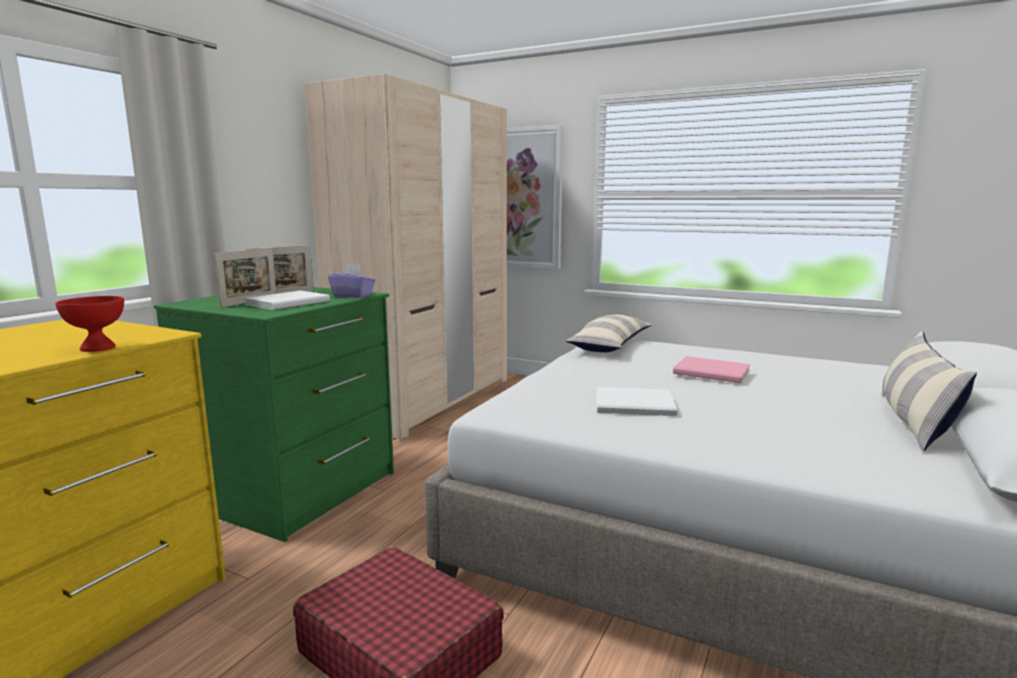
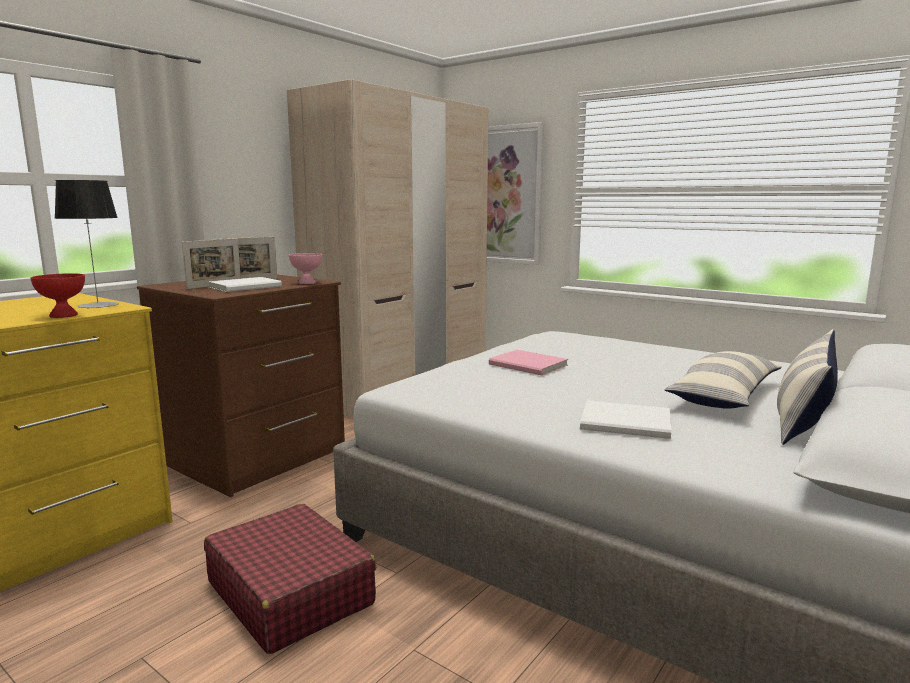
camera: 10 degrees right, 0 degrees up
green dresser [154,287,394,542] -> brown dresser [137,275,345,497]
purple tissue box [328,264,375,298] -> pink bowl [289,253,322,284]
pillow [566,315,651,352] -> pillow moved to [664,351,782,409]
white book [596,387,677,416] -> white book moved to [580,401,671,439]
pink book [673,356,751,383] -> pink book moved to [489,350,568,375]
none -> table lamp [55,180,119,308]

